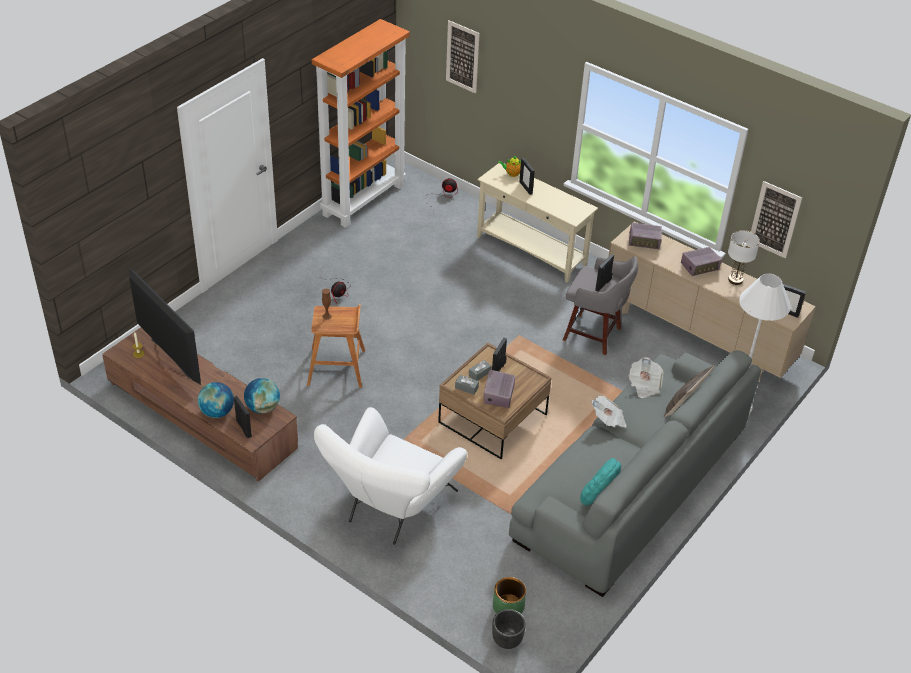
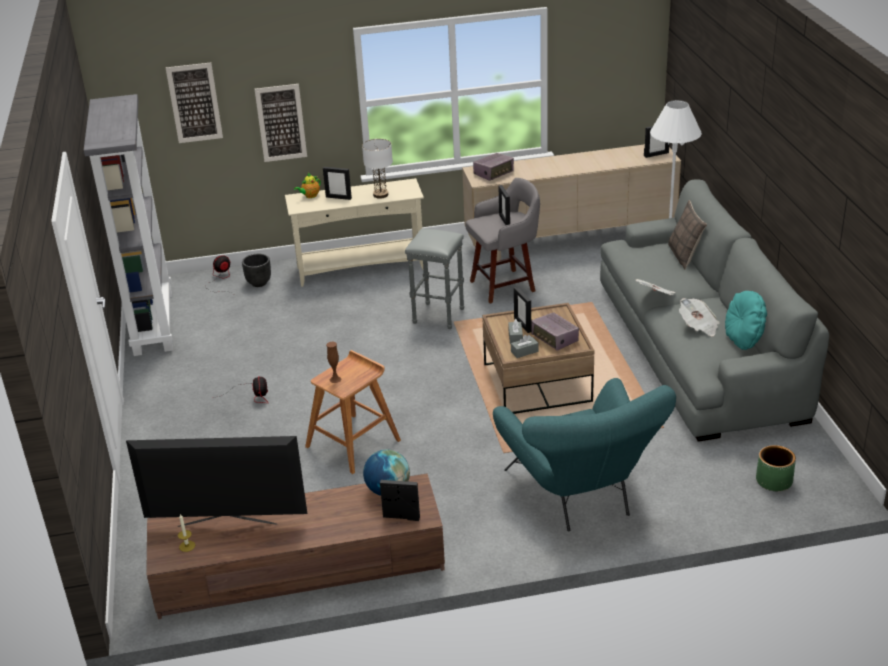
camera: 45 degrees left, 10 degrees down
globe [198,382,234,418] -> none
orange bookcase [312,19,410,228] -> grey bookcase [83,94,173,356]
white armchair [314,407,467,545] -> turquoise armchair [493,378,676,531]
black planter [492,609,526,649] -> black planter moved to [242,254,271,287]
newspaper [628,357,664,398] -> newspaper moved to [679,298,720,336]
radio [681,247,722,277] -> none
table lamp [728,230,760,285] -> table lamp moved to [362,139,393,199]
picture [751,181,802,259] -> picture moved to [255,84,307,162]
none -> grey stool [405,229,464,329]

